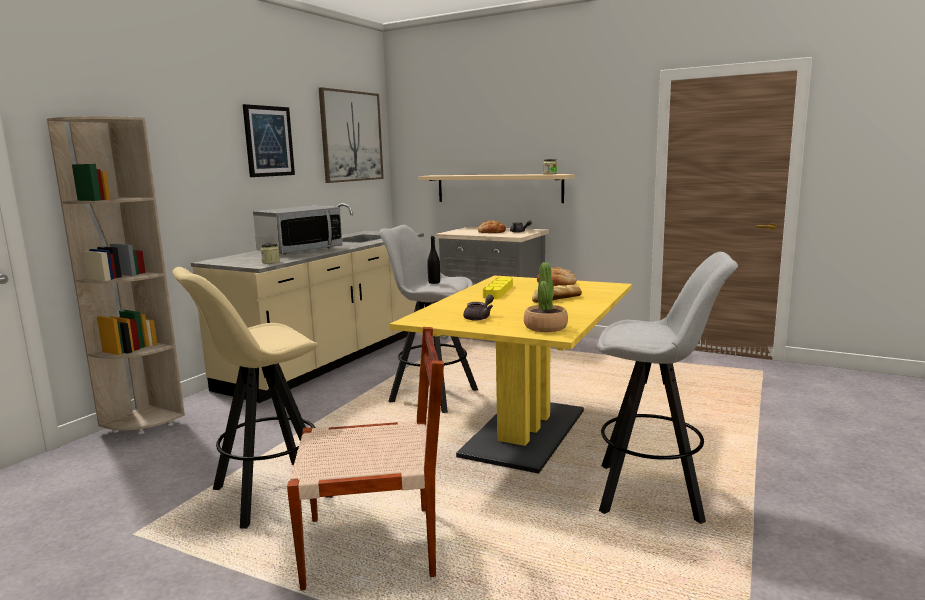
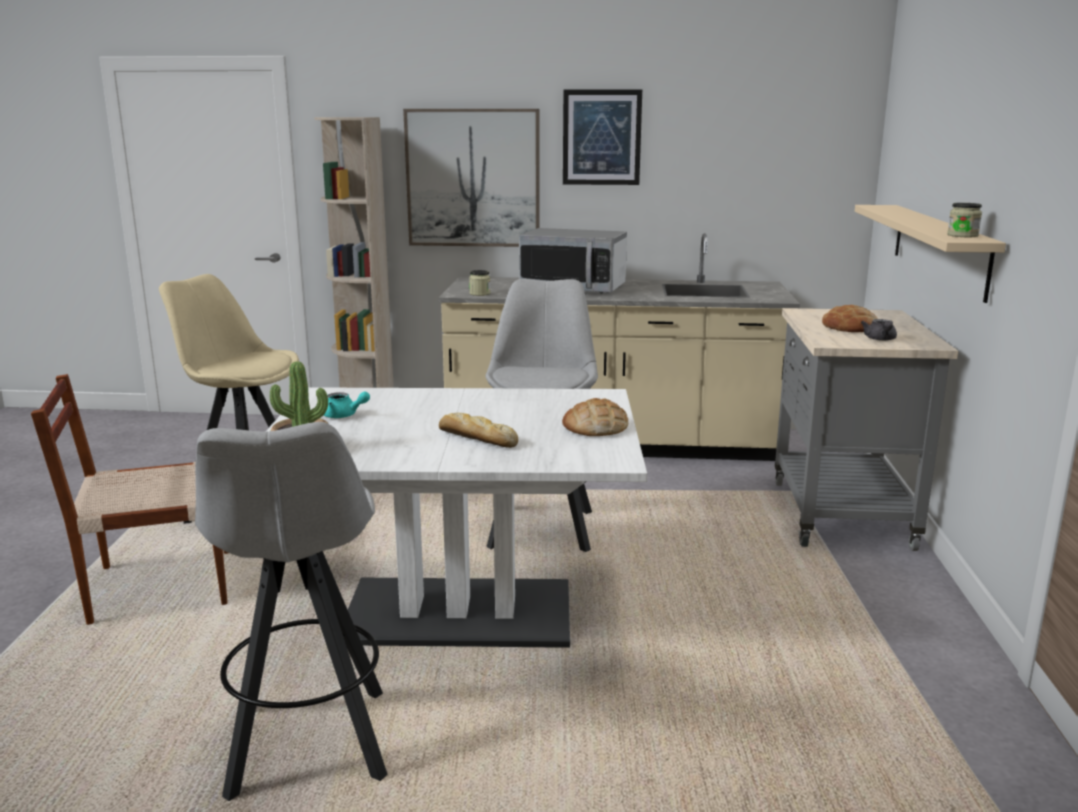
camera: 65 degrees right, 5 degrees up
chair [287,327,444,591] -> chair turned 105 degrees clockwise [31,374,228,625]
picture [319,87,384,183] -> picture moved to [403,109,539,247]
yellow dining table [390,275,632,474] -> white dining table [266,387,647,648]
black bottle [427,236,440,284] -> none
grey teapot [463,295,494,321] -> turquoise teapot [323,392,370,418]
yellow tray [483,277,513,299] -> none

